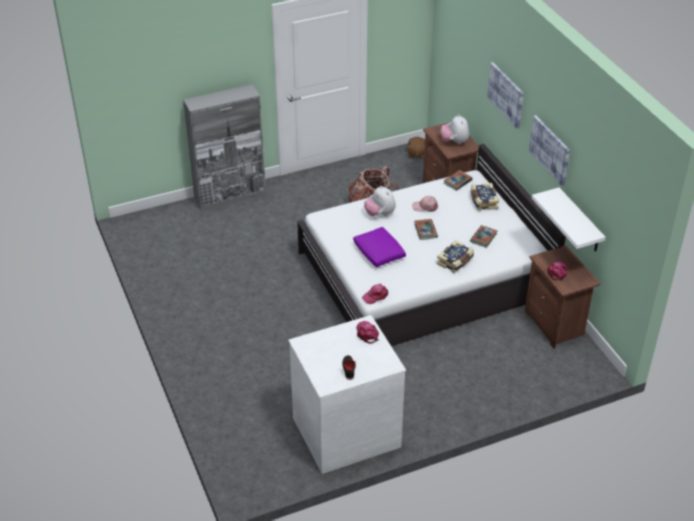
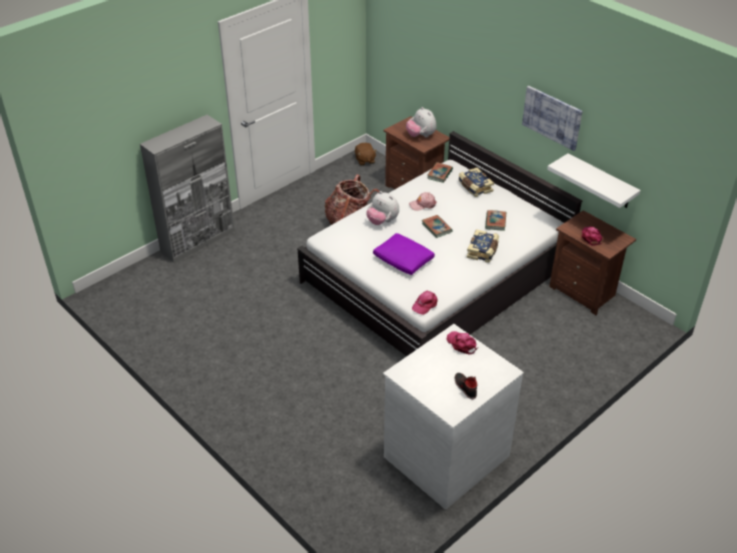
camera: 20 degrees left, 0 degrees up
picture [487,62,524,129] -> none

